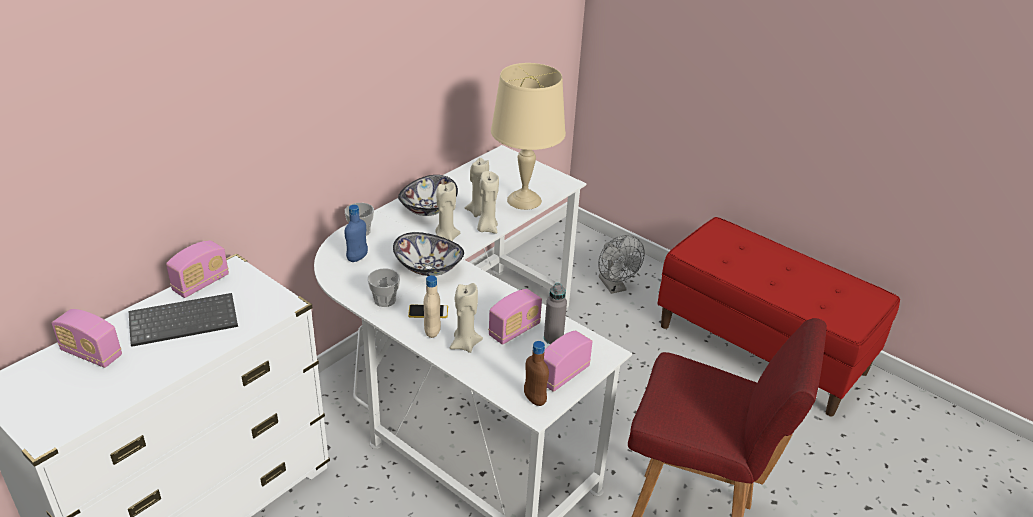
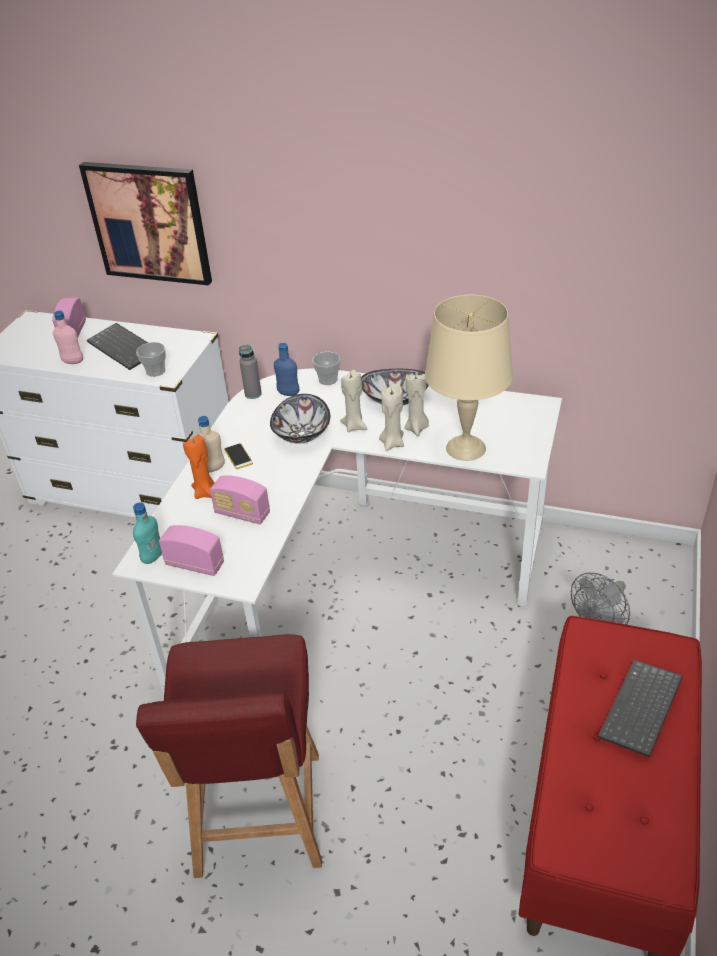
camera: 70 degrees right, 5 degrees up
radio [166,240,229,298] -> none
cup [368,268,400,307] -> cup moved to [136,342,166,377]
beige candle [450,283,483,353] -> orange candle [183,434,214,499]
brown bottle [524,341,549,406] -> turquoise bottle [133,502,162,564]
grey bottle [544,283,567,344] -> grey bottle moved to [239,344,262,399]
none -> pink bottle [53,311,83,364]
none -> picture [79,162,212,285]
none -> keyboard [598,660,682,757]

